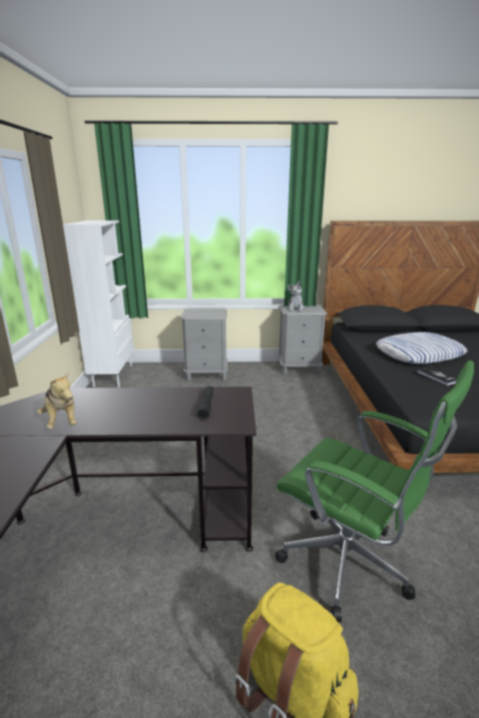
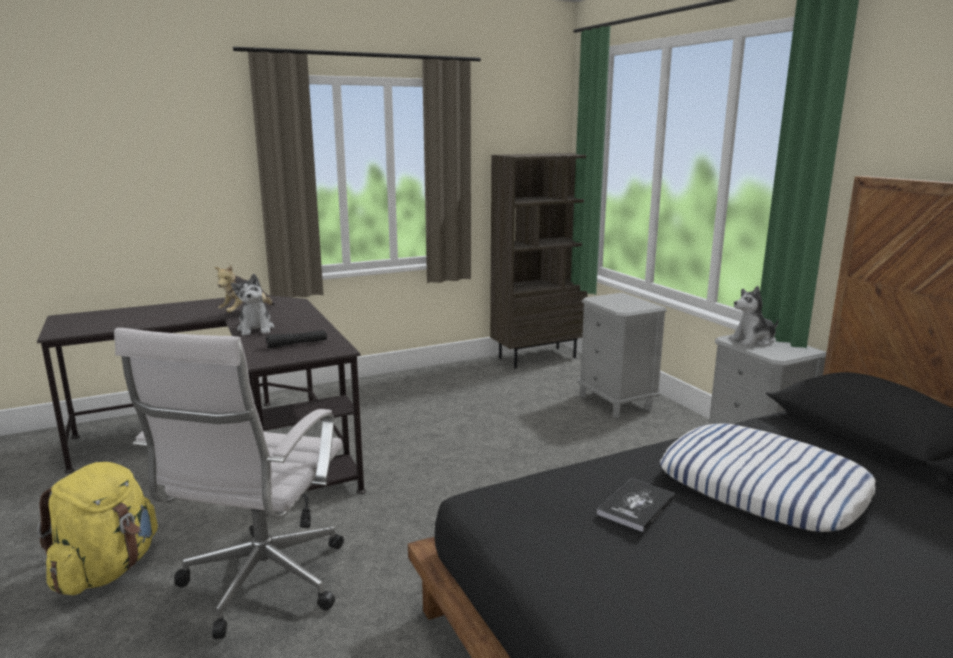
camera: 65 degrees right, 5 degrees down
white bookcase [63,220,134,387] -> brown bookcase [490,153,588,369]
green office chair [275,360,474,623] -> white office chair [114,328,344,639]
none -> plush toy [231,274,275,336]

